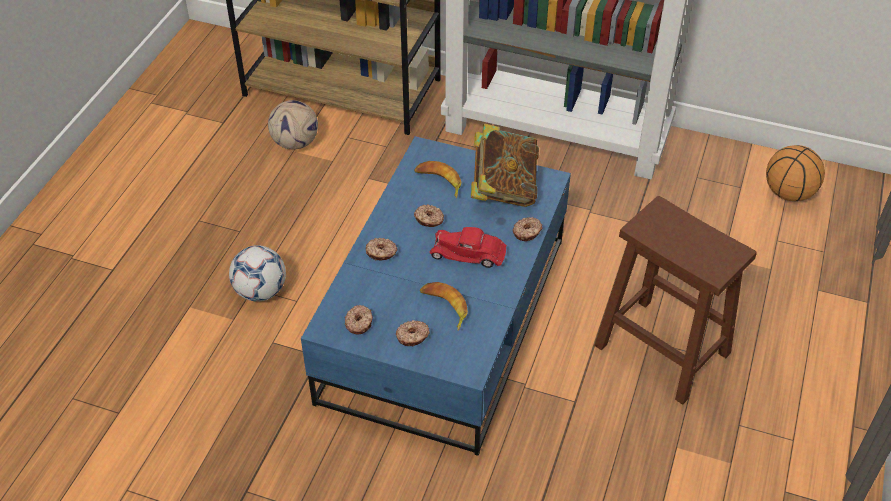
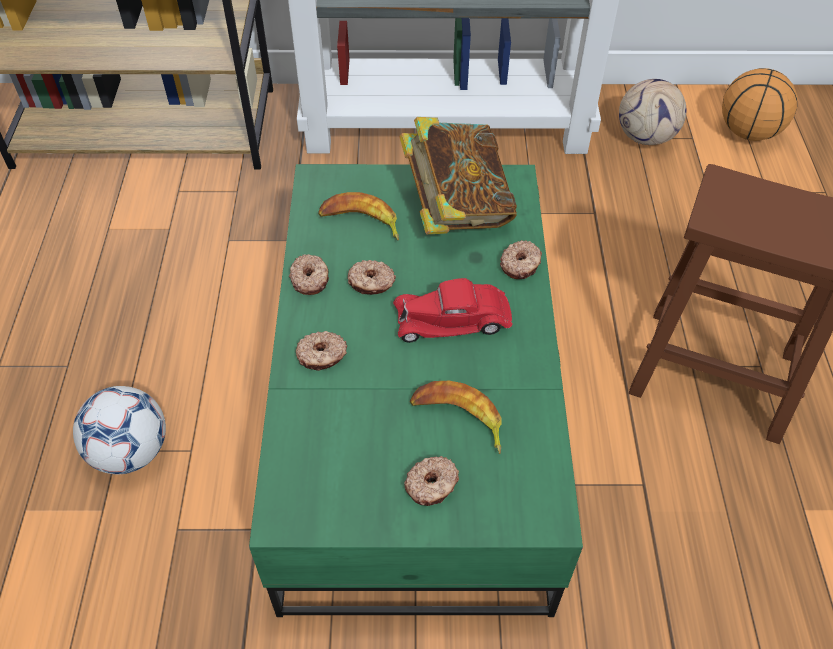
camera: 20 degrees left, 5 degrees up
football [268,100,318,149] -> football moved to [619,79,686,145]
blue coffee table [301,136,571,456] -> green coffee table [249,164,583,617]
donut [345,305,373,334] -> donut moved to [289,254,329,295]

